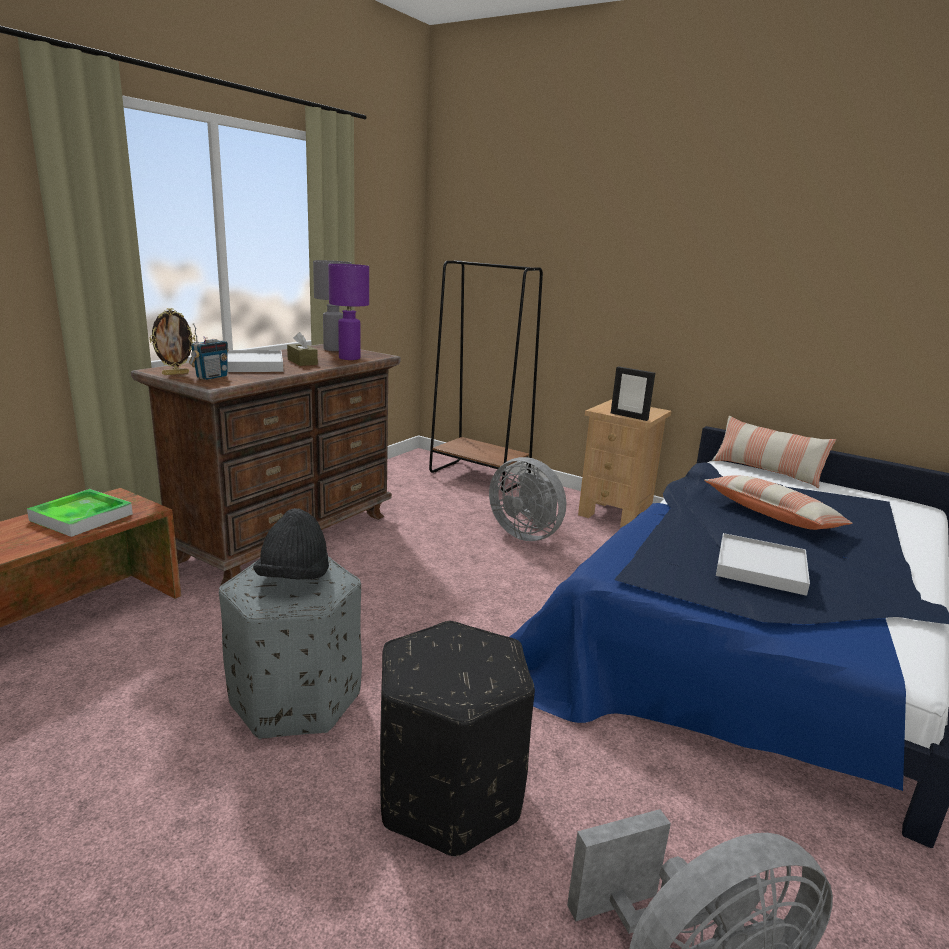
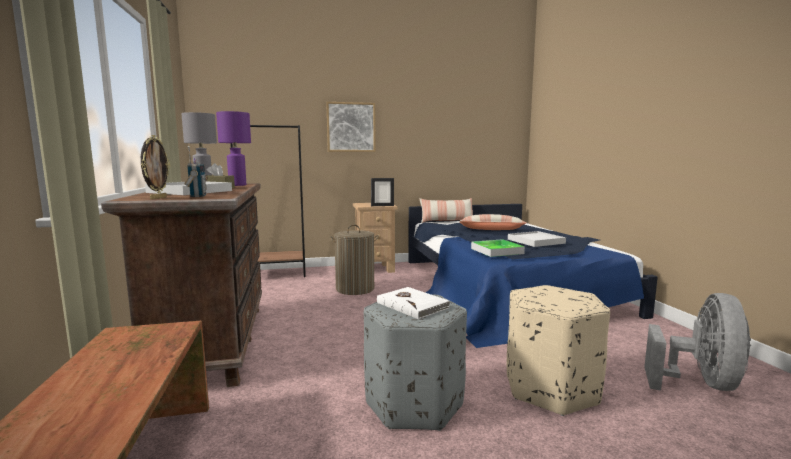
camera: 45 degrees left, 10 degrees down
tray [27,489,133,537] -> tray moved to [471,239,525,257]
black hat [253,508,329,580] -> white book [377,287,450,319]
black ottoman [380,621,535,857] -> beige ottoman [507,285,610,416]
grey fan [489,457,566,541] -> laundry basket [330,225,379,295]
none -> picture [326,102,376,152]

